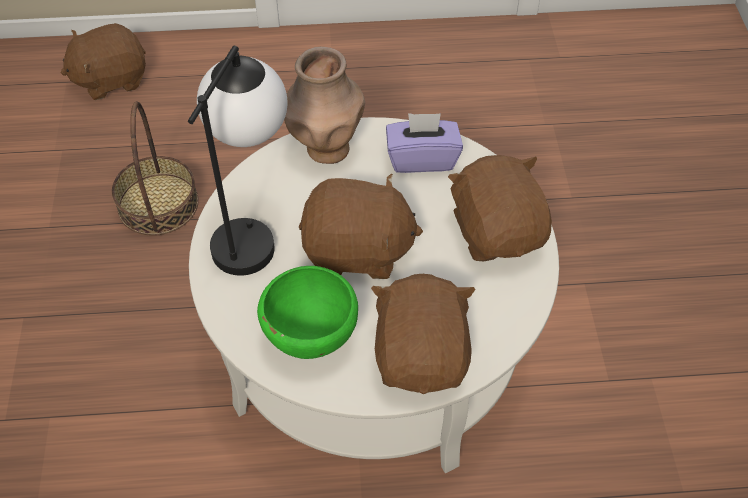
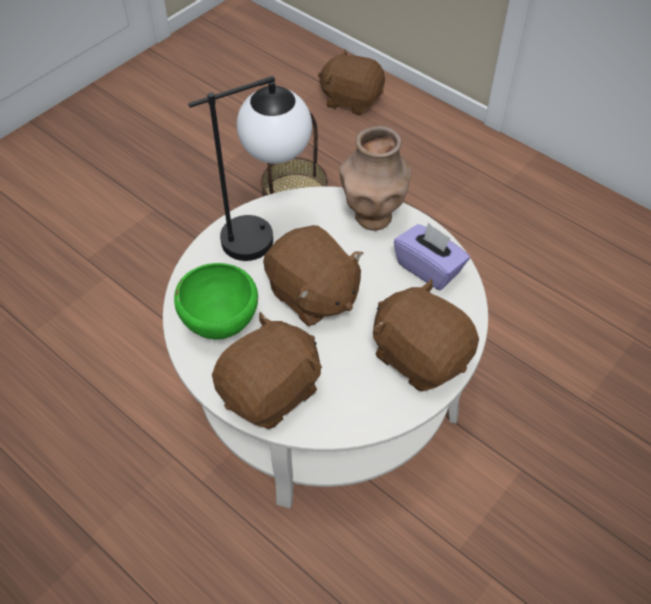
camera: 45 degrees right, 0 degrees up
brown plush toy [448,155,552,261] -> brown plush toy turned 75 degrees counterclockwise [373,279,479,391]

